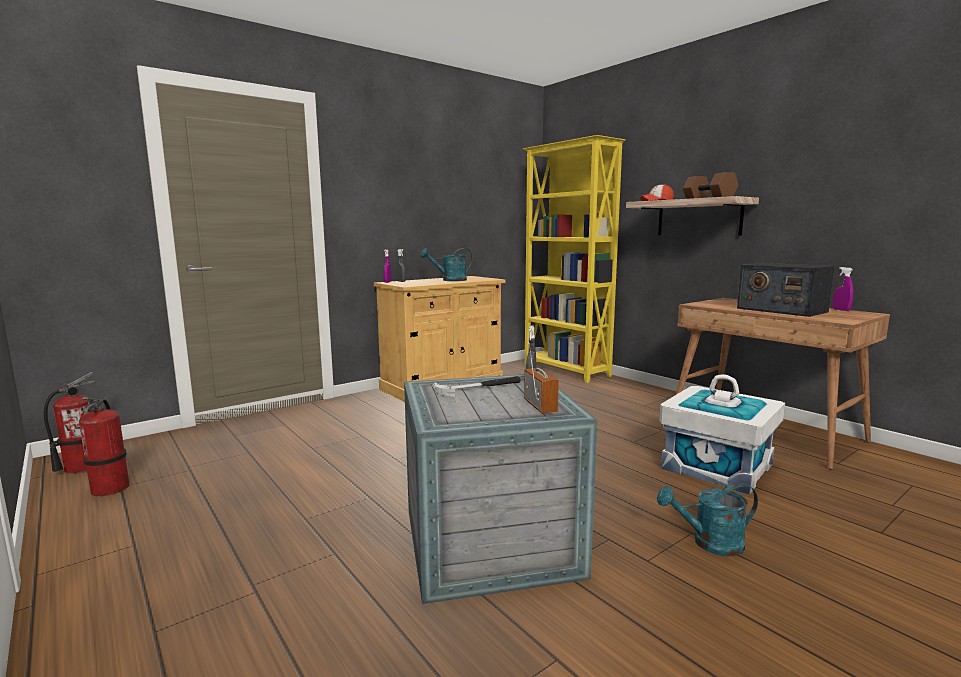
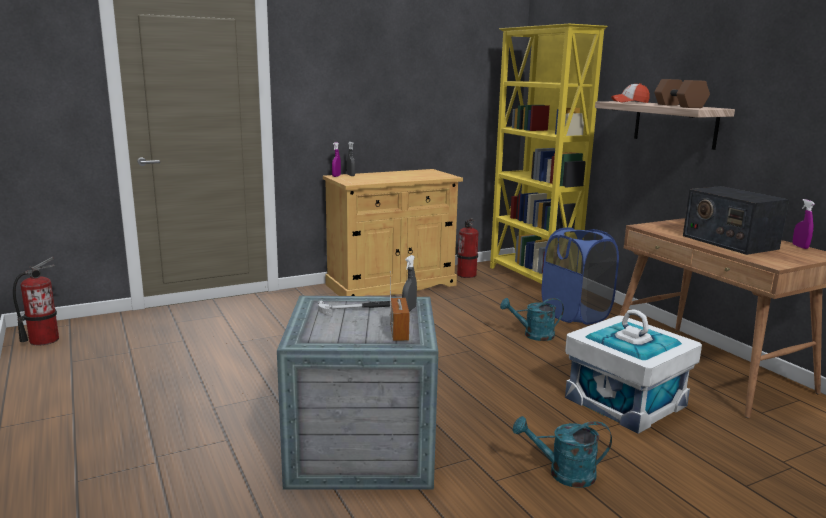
camera: 10 degrees right, 5 degrees up
fire extinguisher [79,397,129,496] -> fire extinguisher moved to [457,218,479,278]
turquoise watering can [421,248,472,281] -> turquoise watering can moved to [500,298,564,341]
none -> blue laundry basket [542,227,619,325]

